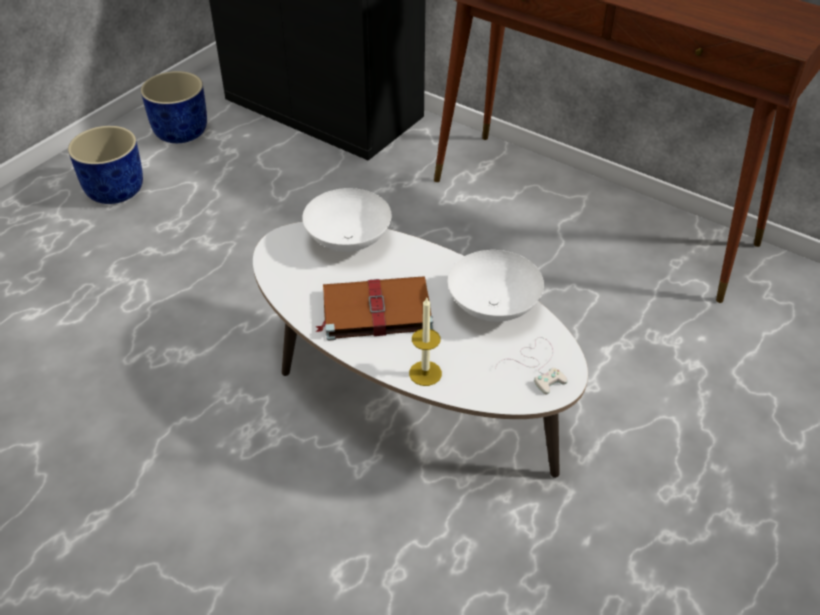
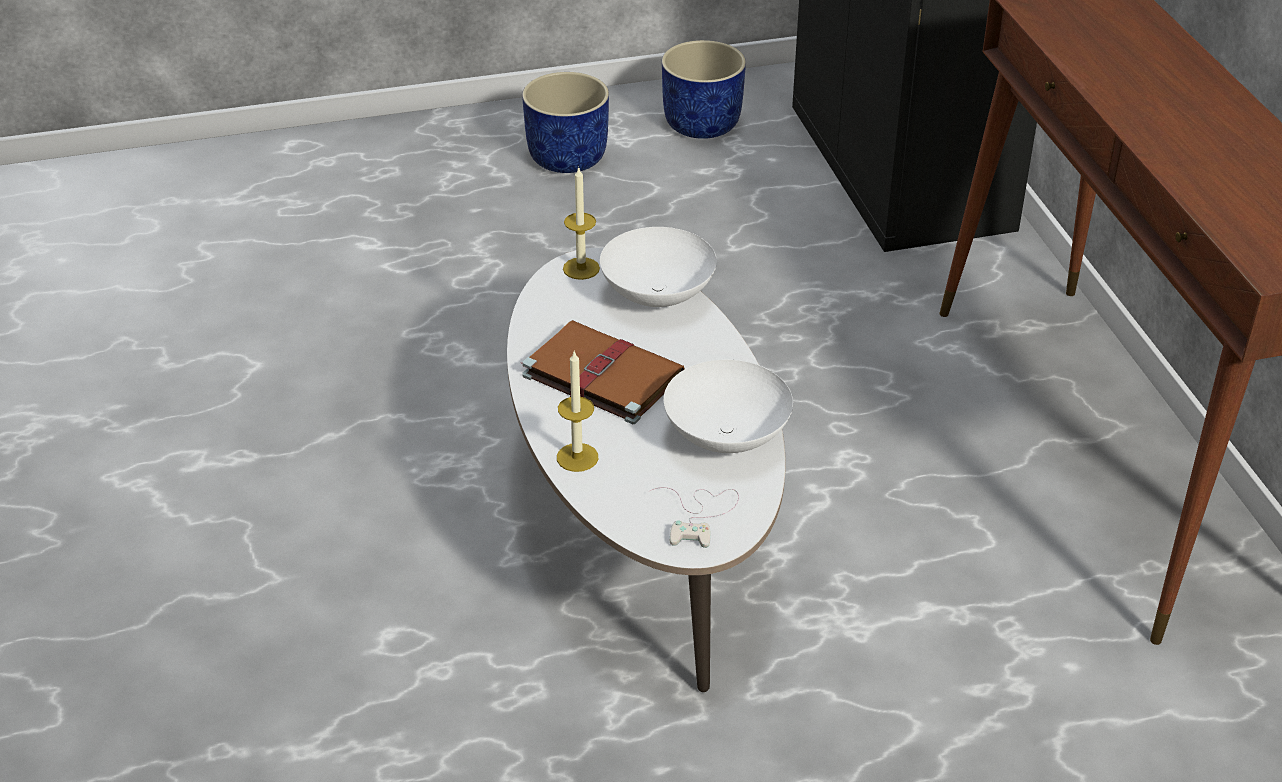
camera: 40 degrees right, 5 degrees down
none -> candle [563,167,600,280]

